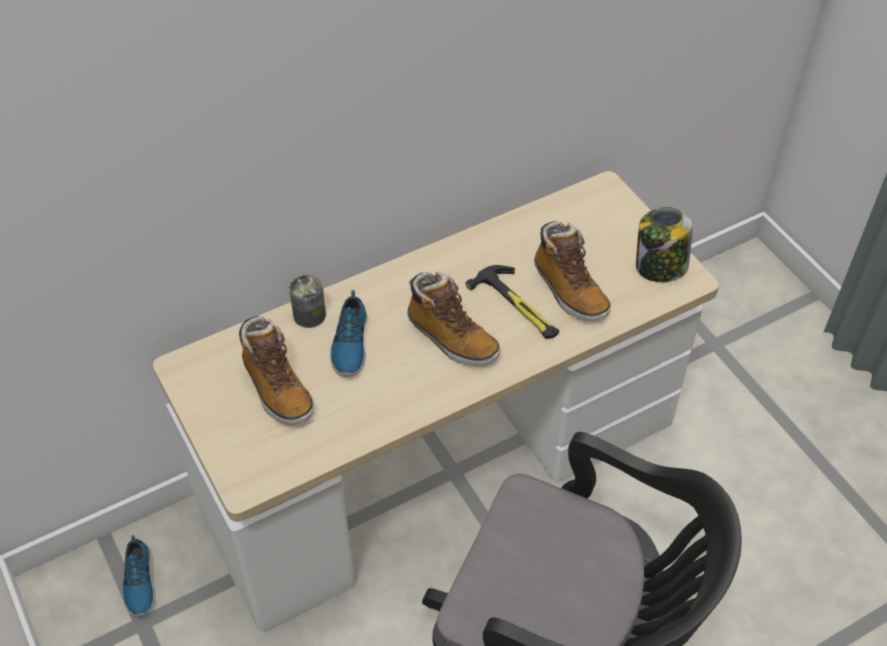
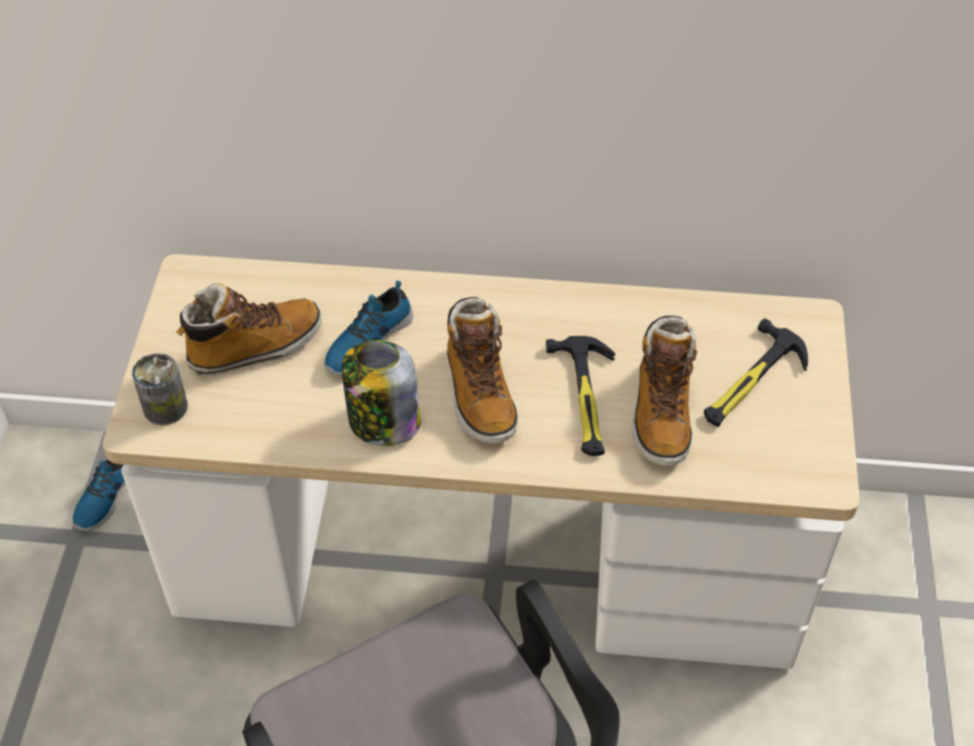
camera: 35 degrees right, 0 degrees up
boot [239,316,314,425] -> boot turned 120 degrees counterclockwise [176,283,322,376]
can [289,274,326,328] -> can moved to [132,353,188,425]
jar [636,207,693,282] -> jar moved to [342,340,421,446]
none -> hammer [704,318,808,427]

